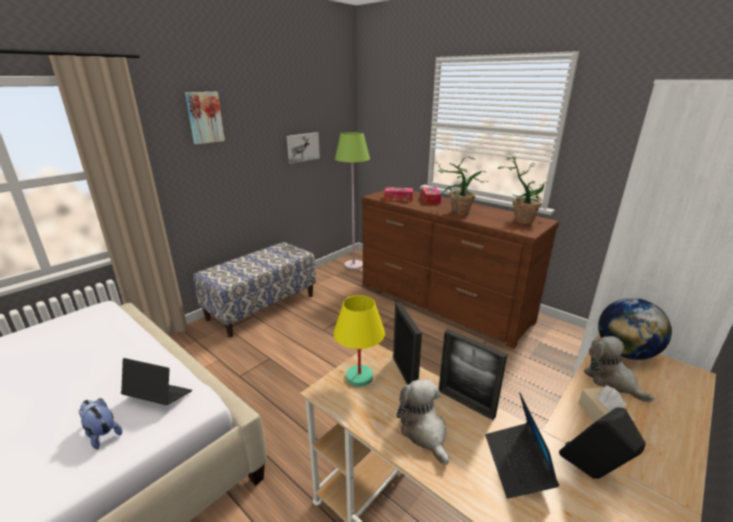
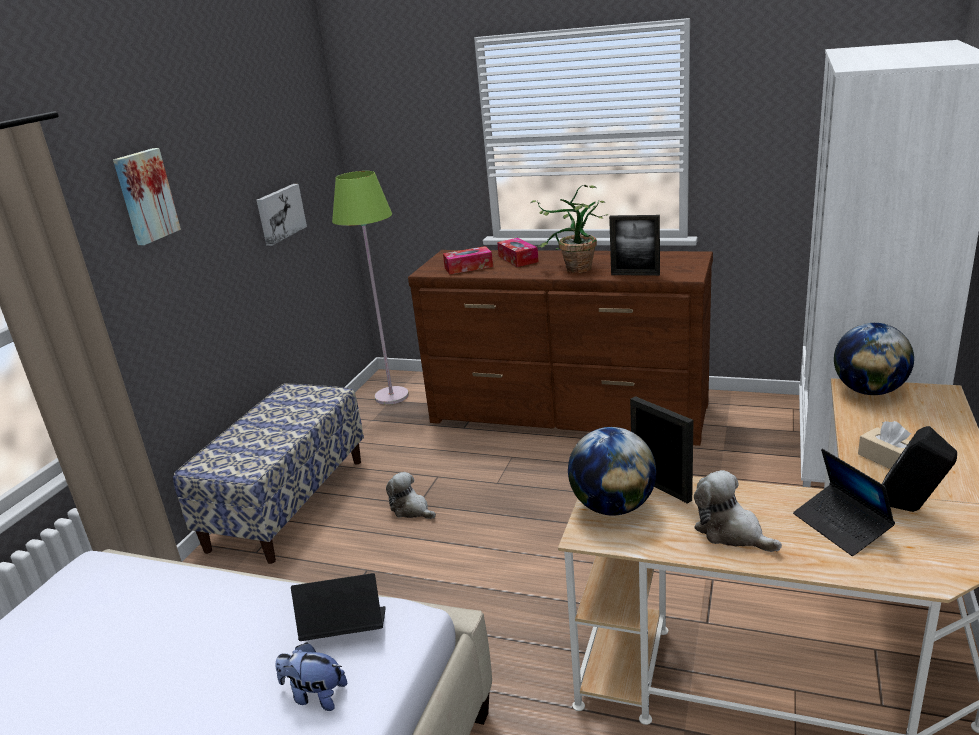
camera: 20 degrees left, 0 degrees up
yellow table lamp [334,295,385,387] -> globe [568,427,657,516]
picture frame [439,329,508,420] -> picture frame moved to [609,215,660,276]
potted plant [498,156,549,224] -> none
plush toy [584,336,655,403] -> plush toy moved to [386,472,436,519]

